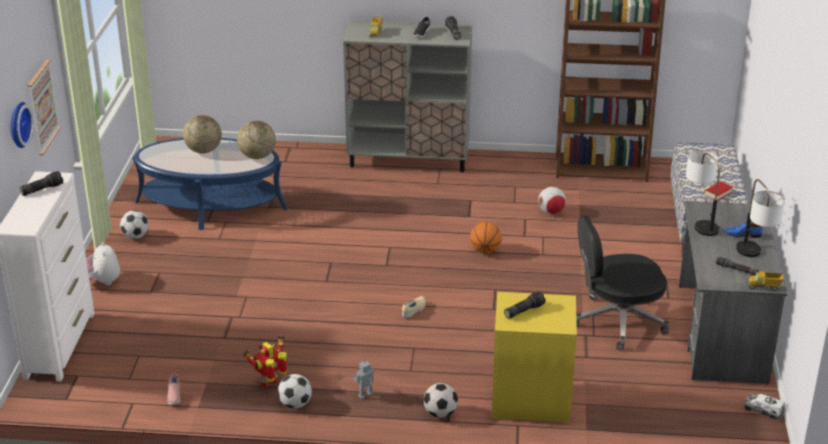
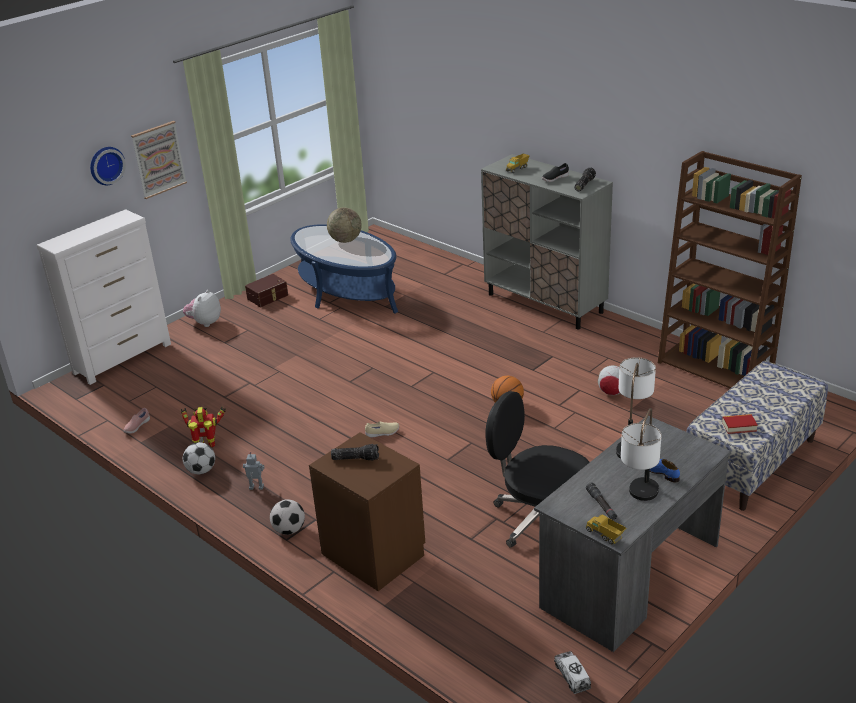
camera: 40 degrees right, 0 degrees up
flashlight [19,171,63,196] -> none
football [120,210,149,239] -> brown storage box [245,274,288,307]
globe [237,120,276,159] -> none
yellow nightstand [491,292,577,423] -> brown nightstand [309,432,425,591]

